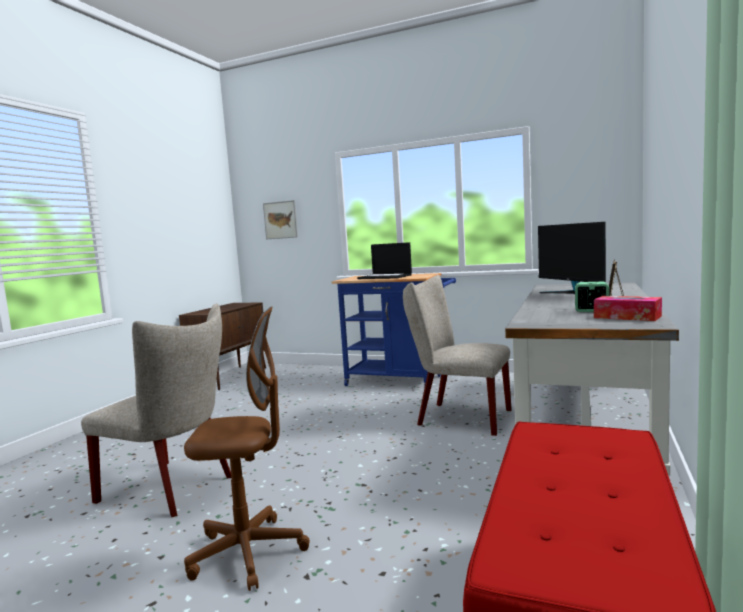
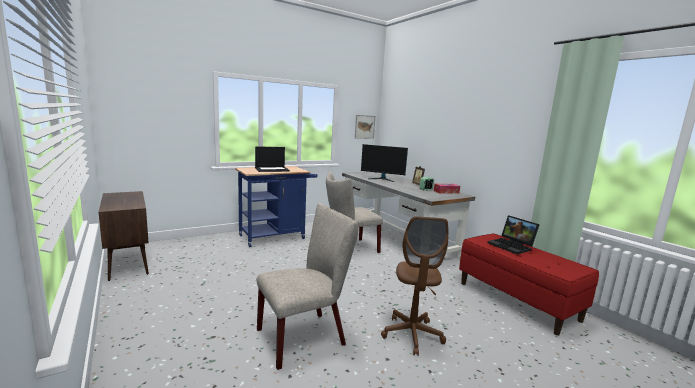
camera: 55 degrees left, 5 degrees up
brown office chair [184,307,310,591] -> brown office chair turned 150 degrees clockwise [381,216,448,356]
picture [263,200,298,239] -> picture moved to [355,115,375,139]
none -> laptop [488,215,540,254]

